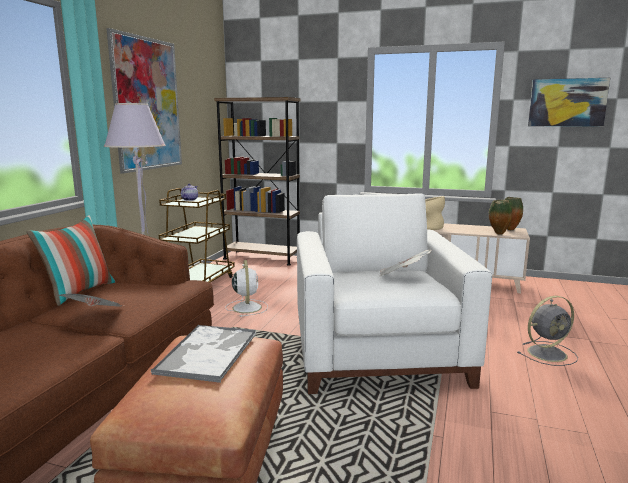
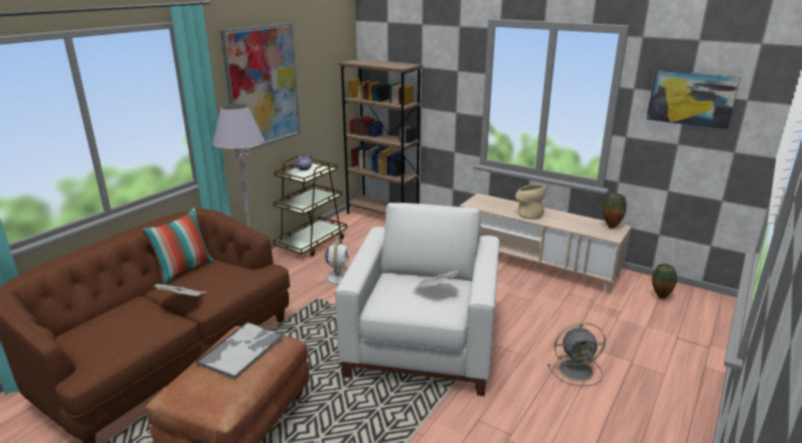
camera: 15 degrees right, 10 degrees up
vase [489,200,512,235] -> vase moved to [652,264,677,299]

